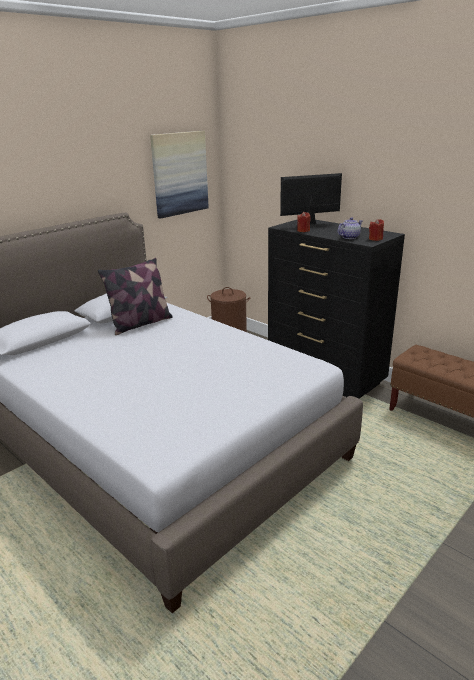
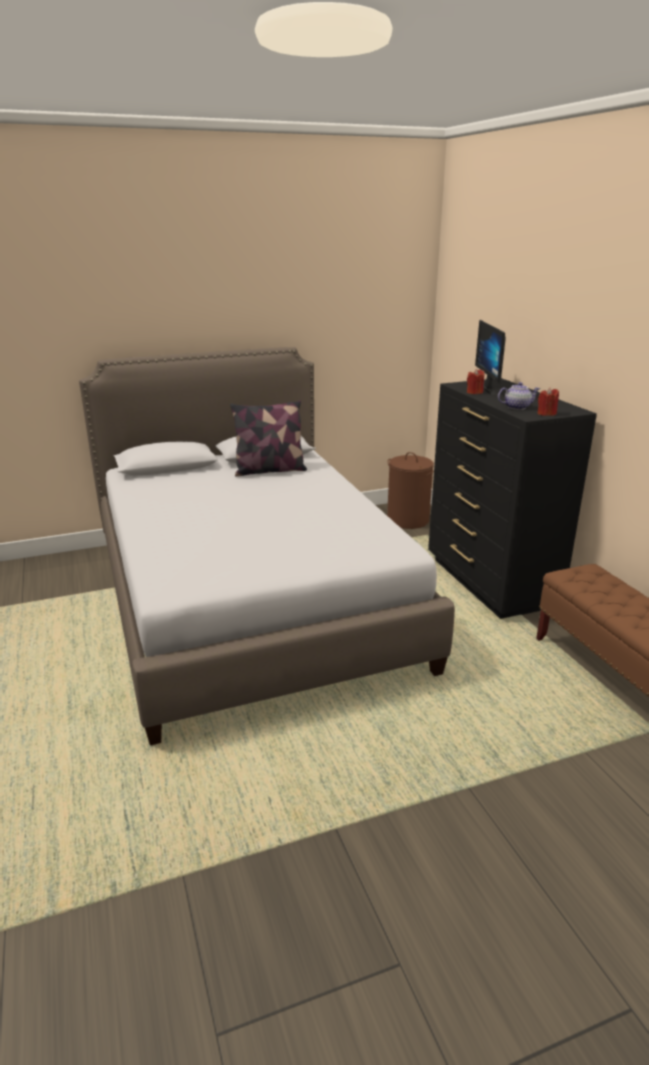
camera: 25 degrees right, 0 degrees up
picture [150,131,209,219] -> none
monitor [280,173,342,229] -> monitor turned 105 degrees counterclockwise [475,320,506,395]

